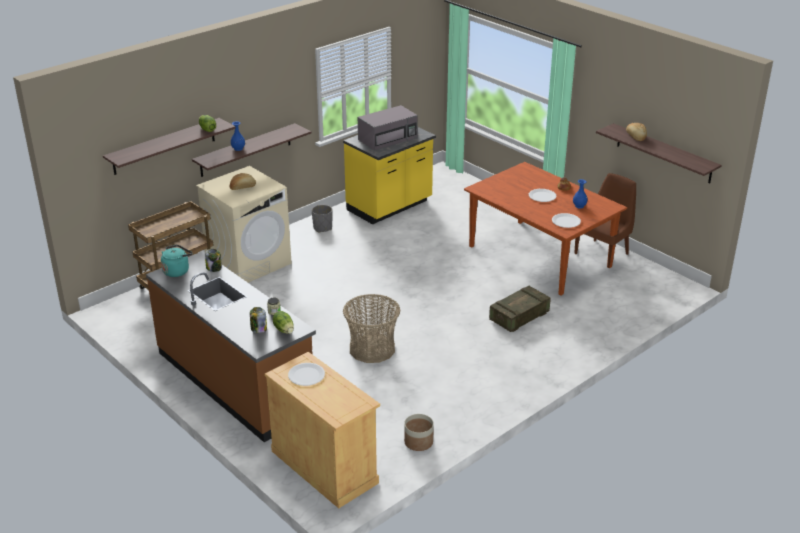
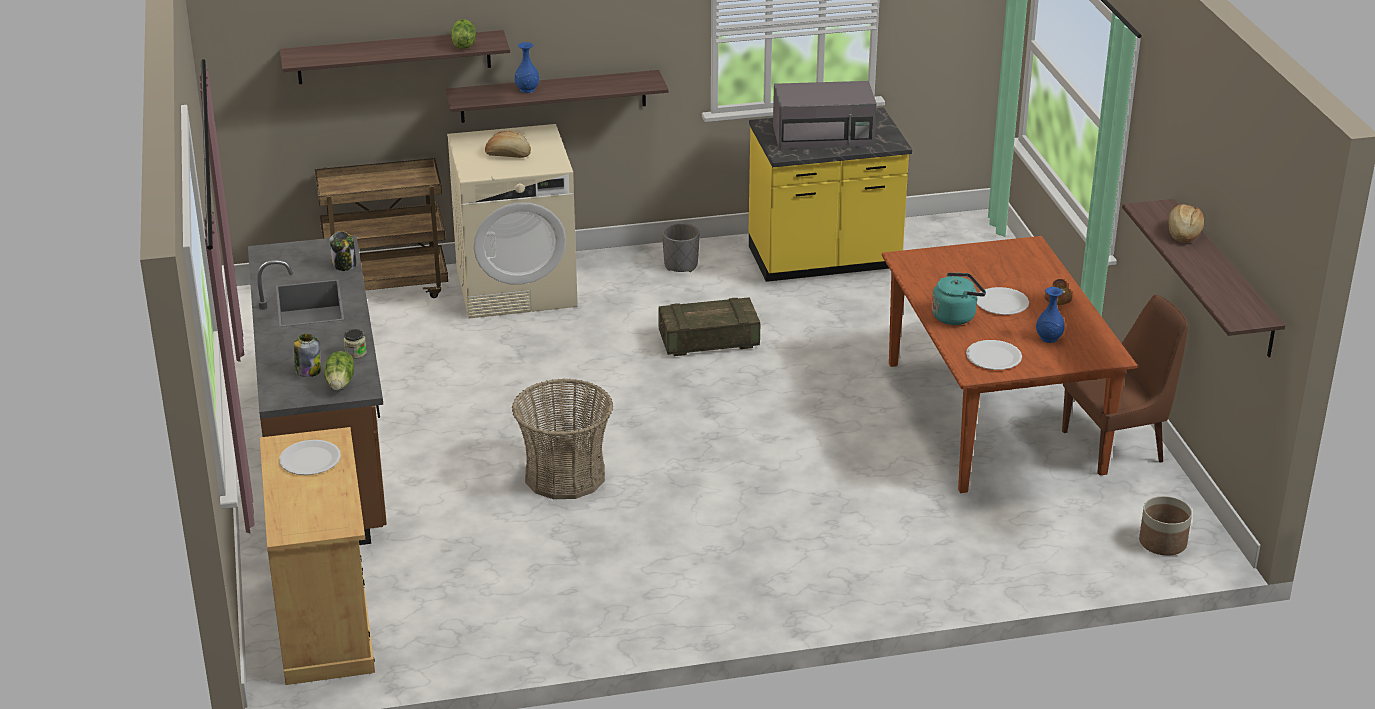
camera: 30 degrees right, 0 degrees up
turquoise kettle [161,245,193,277] -> turquoise kettle moved to [932,272,986,325]
planter [404,414,434,451] -> planter moved to [1139,496,1192,556]
crate [489,286,551,332] -> crate moved to [658,297,760,356]

